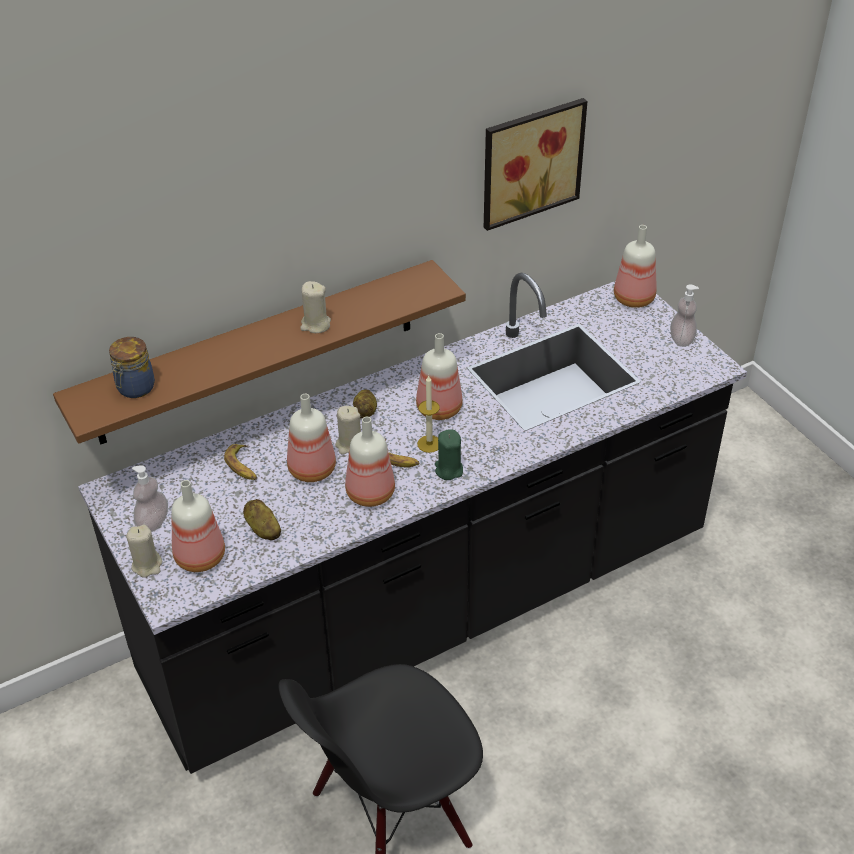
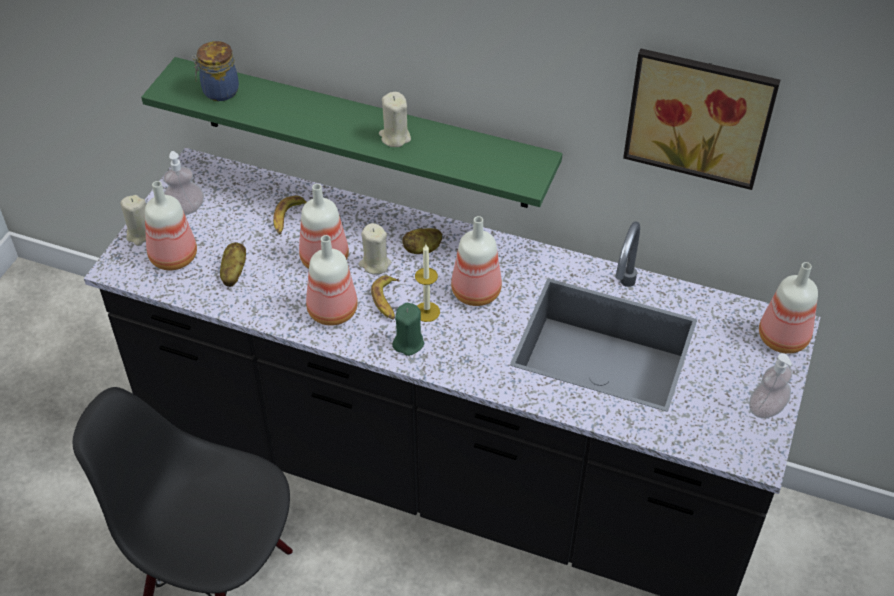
camera: 50 degrees right, 5 degrees up
brown shelf [53,260,466,444] -> green shelf [141,57,562,208]

